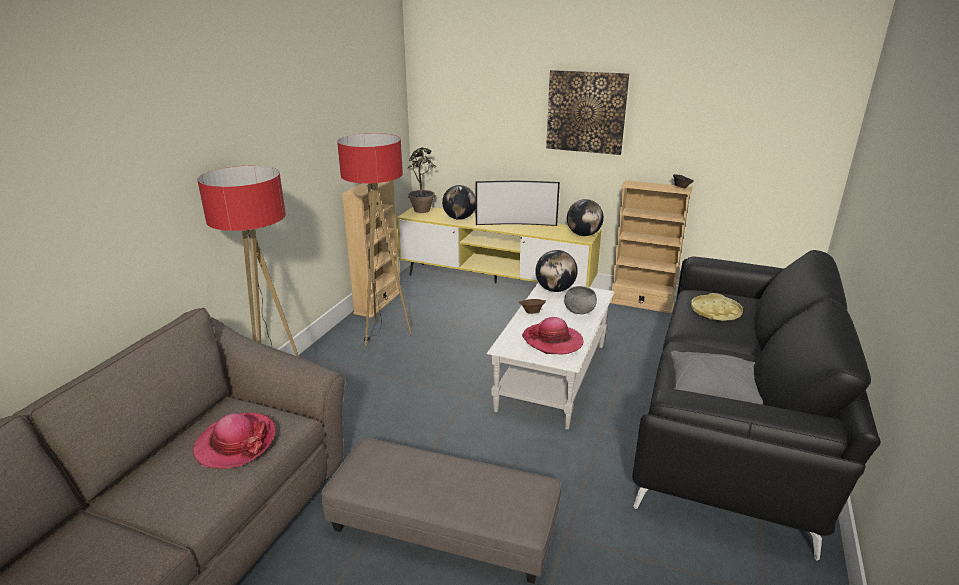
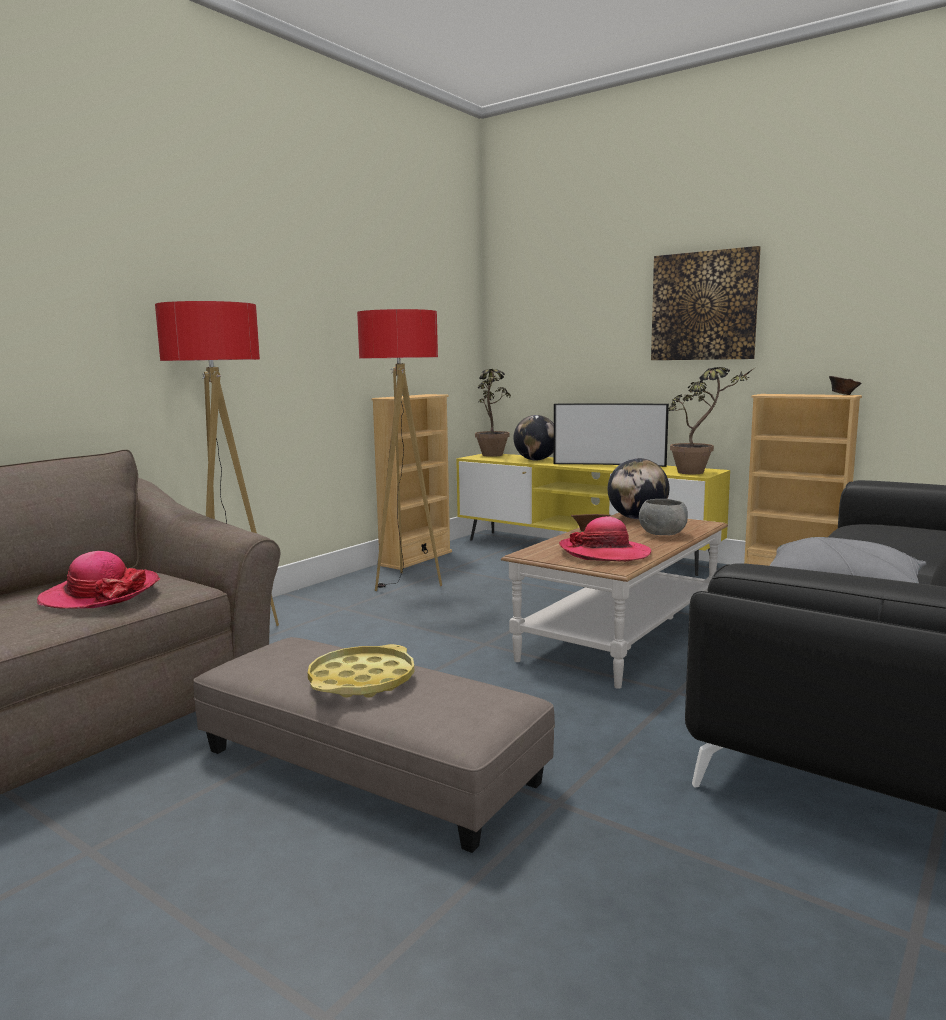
camera: 15 degrees right, 15 degrees down
white coffee table [487,282,614,429] -> brown coffee table [501,513,728,689]
globe [567,199,604,236] -> potted plant [669,367,753,474]
yellow tray [691,293,743,321] -> yellow tray moved to [308,644,414,698]

